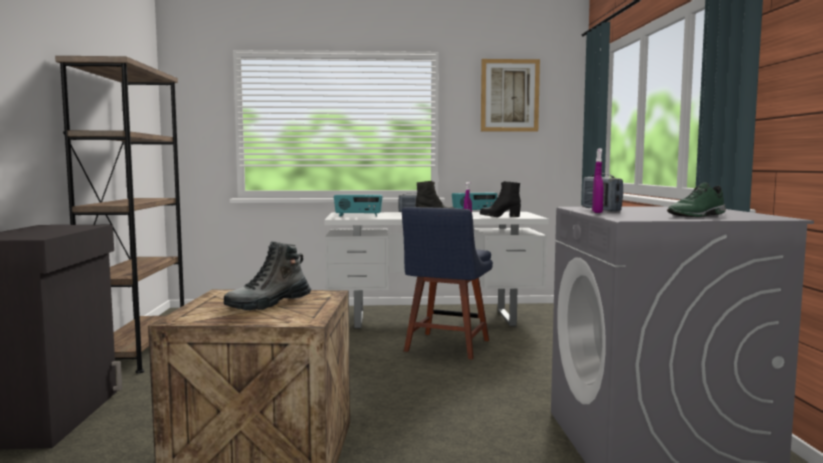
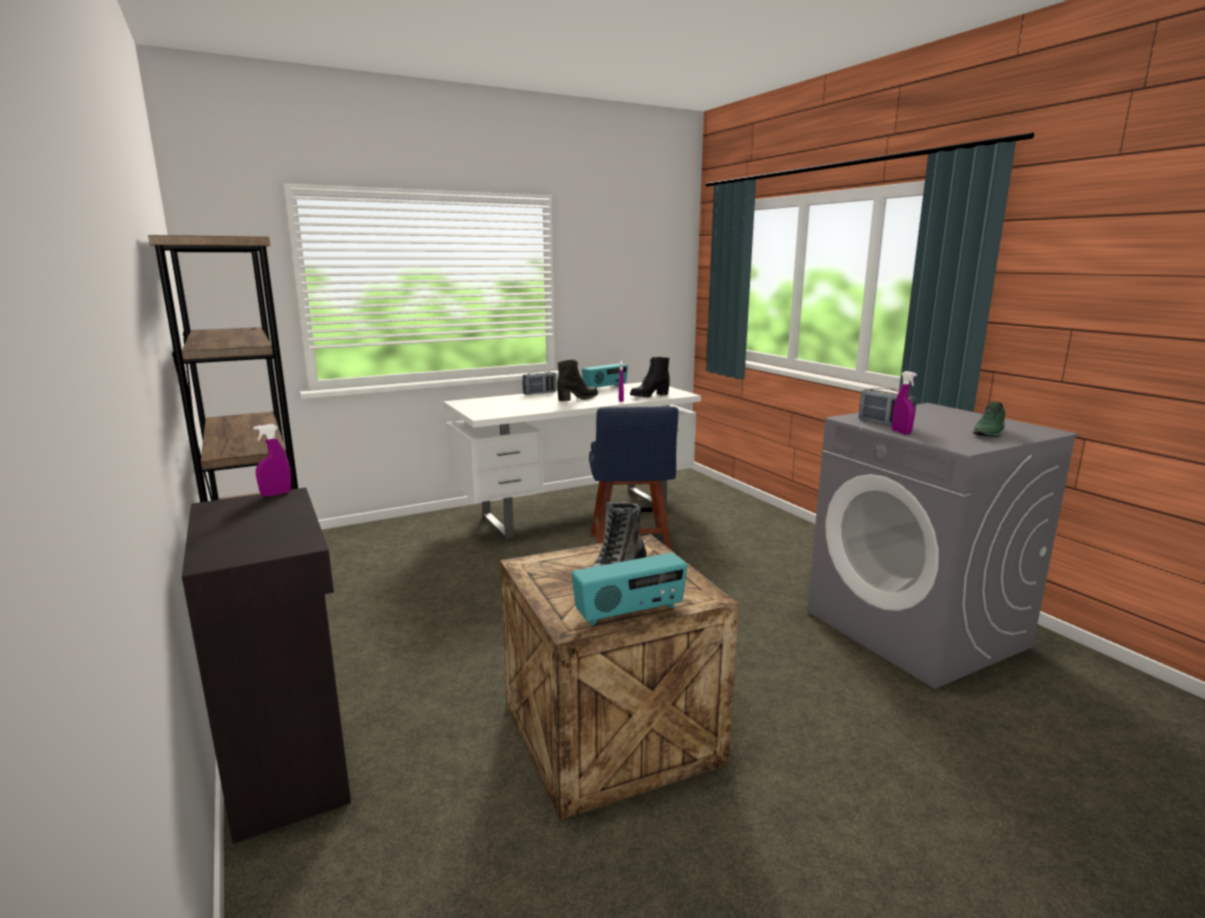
camera: 25 degrees left, 10 degrees up
radio [334,195,383,216] -> radio moved to [571,553,687,626]
picture [481,59,540,132] -> none
none -> purple spray bottle [253,424,291,497]

